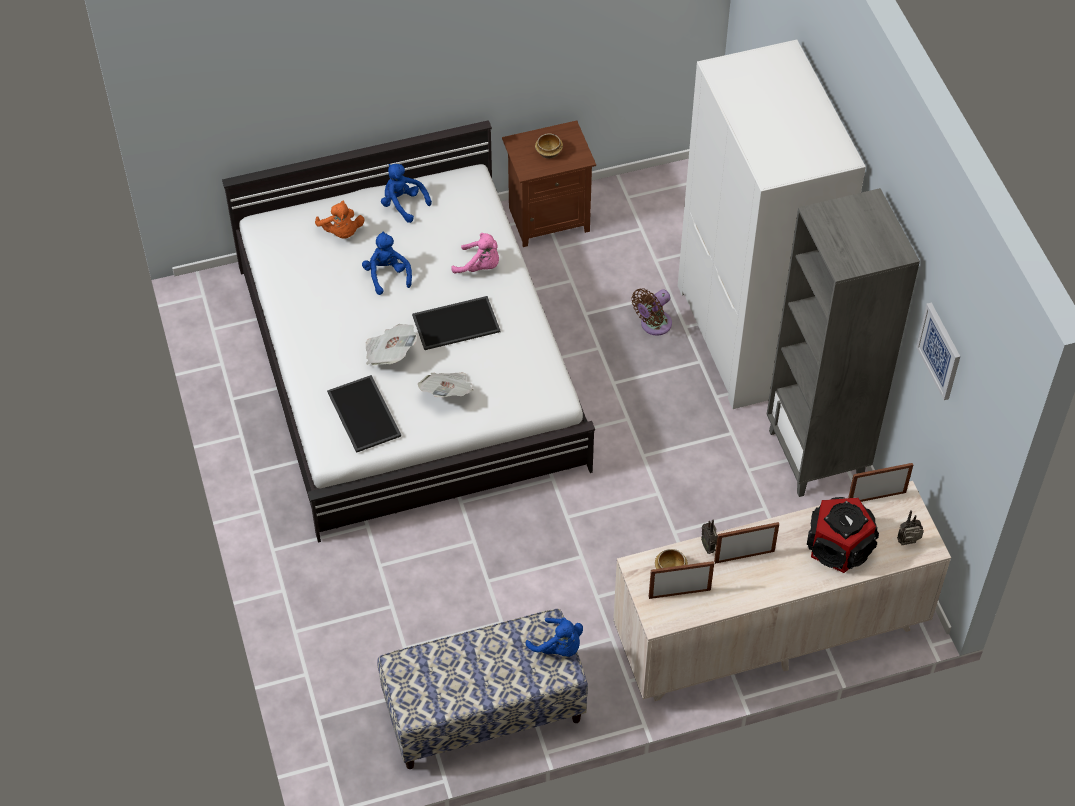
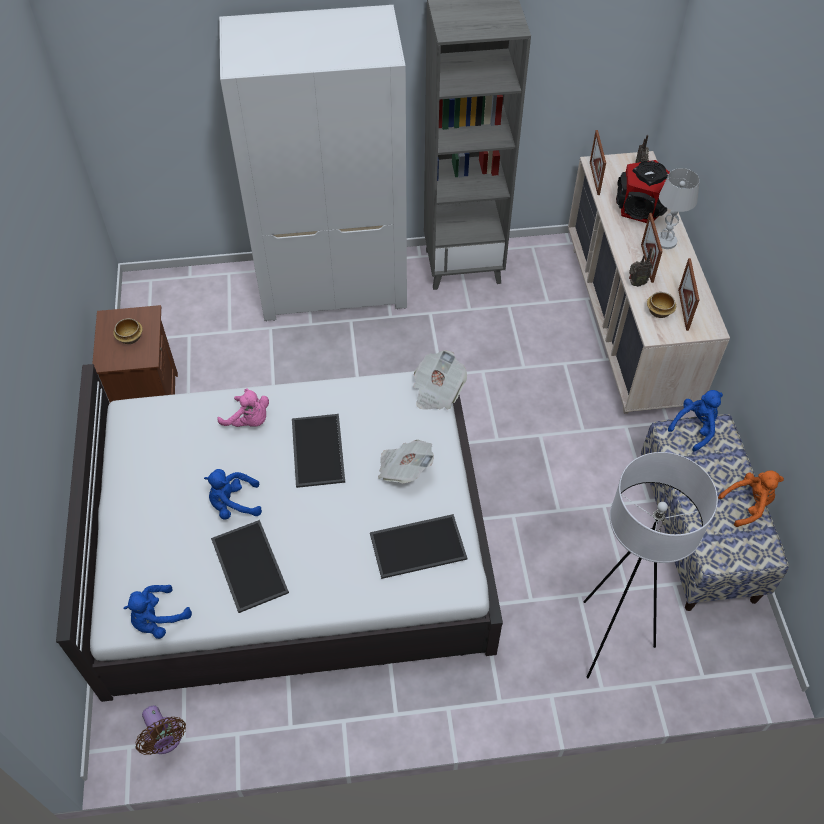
camera: 80 degrees left, 0 degrees up
orange plush toy [315,201,365,239] -> orange plush toy moved to [718,470,784,527]
newspaper [366,324,417,365] -> newspaper moved to [414,350,467,410]
blue plush toy [381,164,432,223] -> blue plush toy moved to [123,585,192,639]
pink plush toy [451,233,499,274] -> pink plush toy turned 90 degrees clockwise [217,389,269,427]
brown fan [631,288,672,336] -> brown fan moved to [136,705,186,755]
picture [916,302,961,400] -> none
none -> tray [211,520,289,613]
none -> white floor lamp [584,452,718,678]
none -> white table lamp [658,168,700,249]

